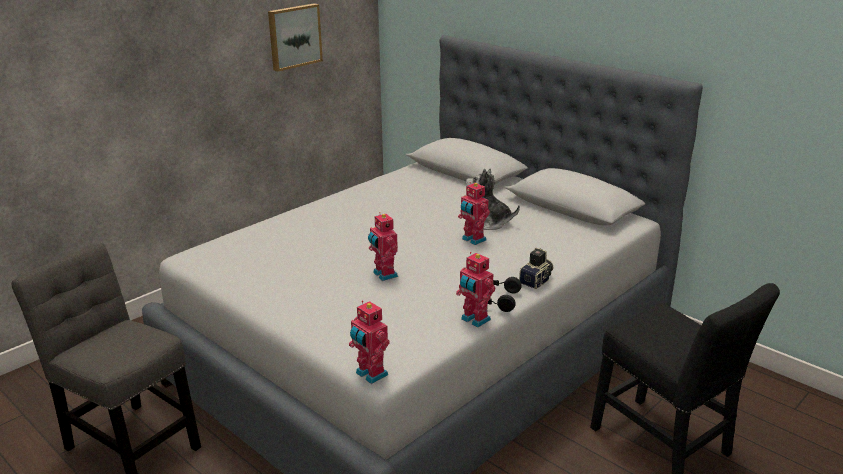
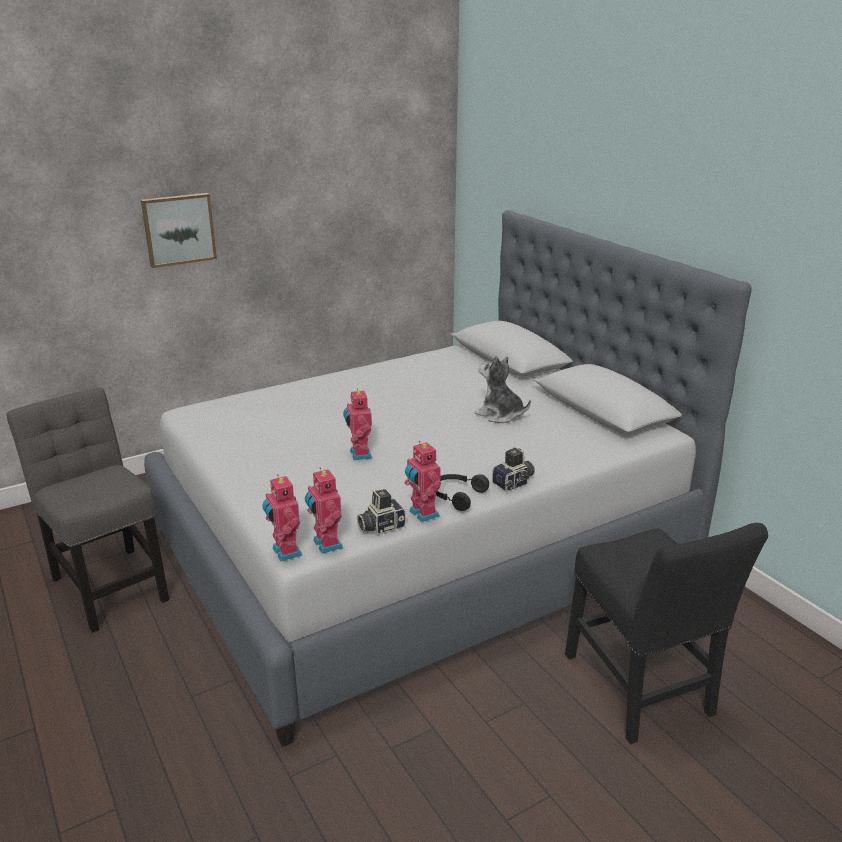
camera: 15 degrees right, 0 degrees up
picture [268,3,323,72] -> picture moved to [141,193,217,268]
toy robot [458,182,490,245] -> toy robot moved to [305,467,343,554]
none -> camera [357,489,406,535]

